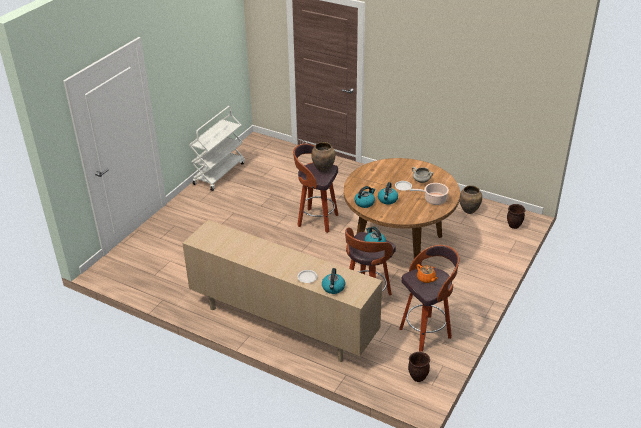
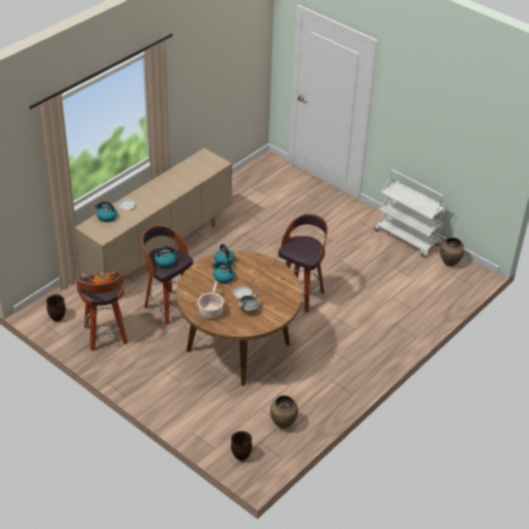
camera: 100 degrees right, 5 degrees up
brown vase [311,142,335,172] -> brown vase moved to [440,237,464,267]

